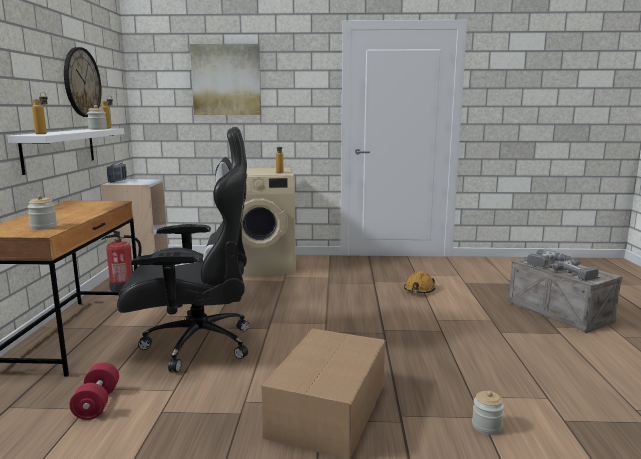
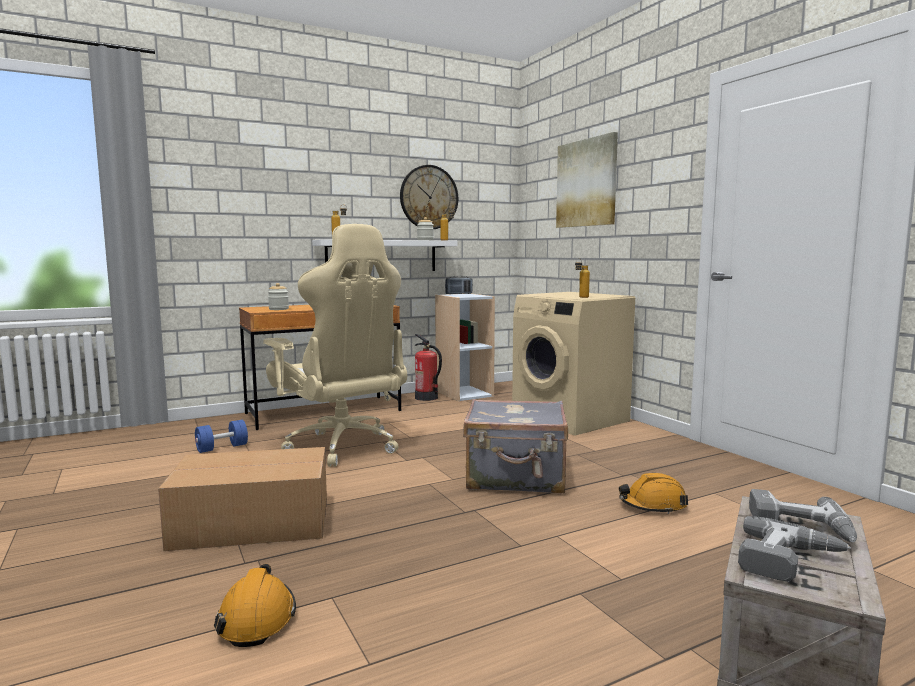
camera: 60 degrees right, 5 degrees down
red dumbbell [69,363,119,420] -> blue dumbbell [195,420,248,453]
black office chair [117,127,249,372] -> beige office chair [263,224,407,467]
jar [472,391,504,435] -> orange hard hat [214,564,296,647]
none -> grey suitcase [463,399,568,493]

